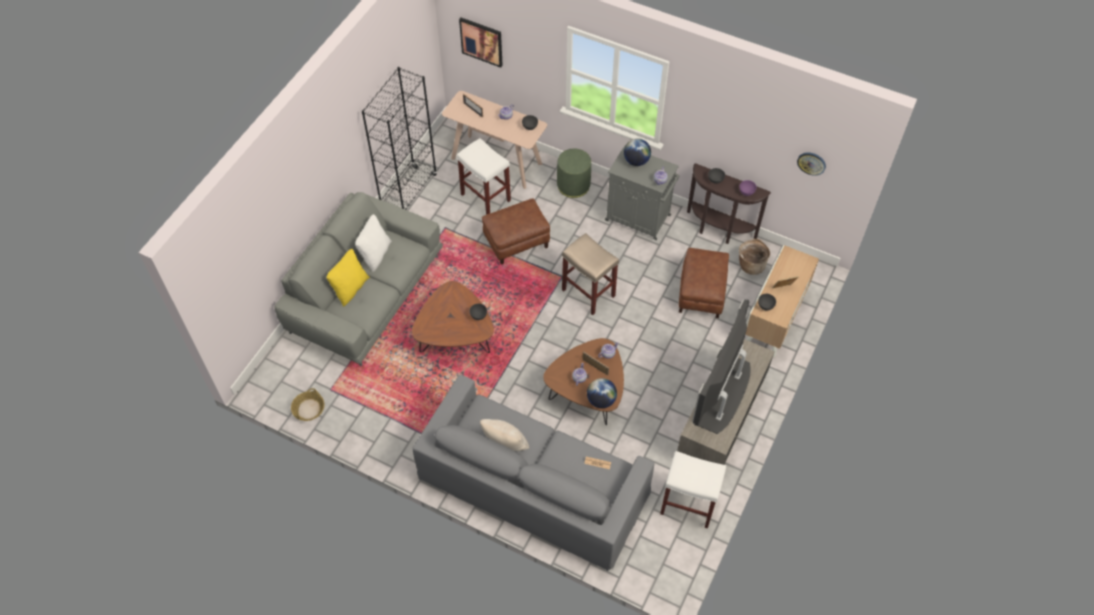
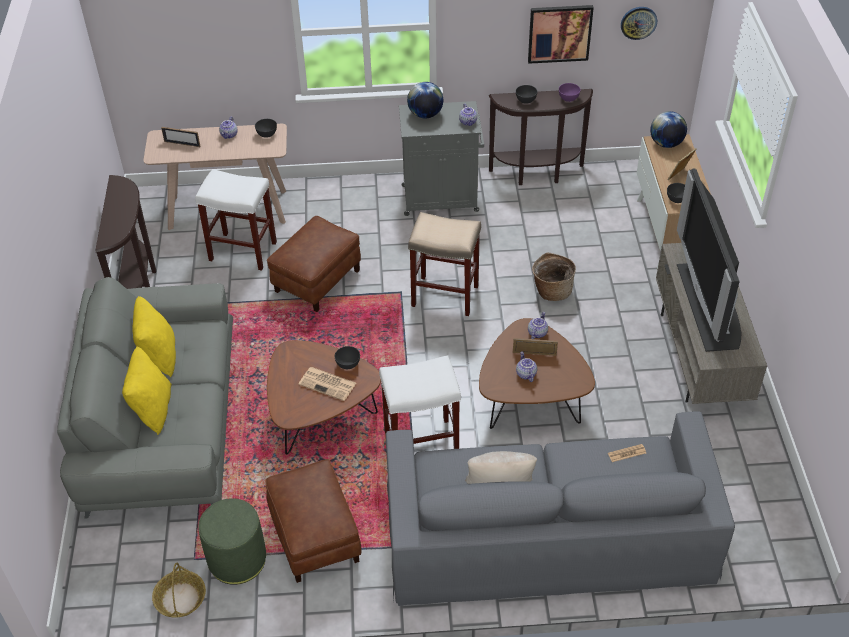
camera: 30 degrees left, 10 degrees down
white pillow [355,214,392,272] -> yellow pillow [132,296,176,377]
black bookcase [362,67,437,209] -> brown console table [96,175,156,289]
picture [459,18,503,68] -> picture moved to [528,5,594,64]
green ottoman [557,149,591,198] -> green ottoman moved to [198,498,266,585]
globe [587,378,617,408] -> globe moved to [650,111,687,148]
white stool [660,451,726,528] -> white stool moved to [379,355,461,449]
brown ottoman [679,248,729,318] -> brown ottoman moved to [266,459,361,583]
basket [739,239,770,275] -> basket moved to [532,252,576,301]
none -> newspaper [299,367,356,401]

